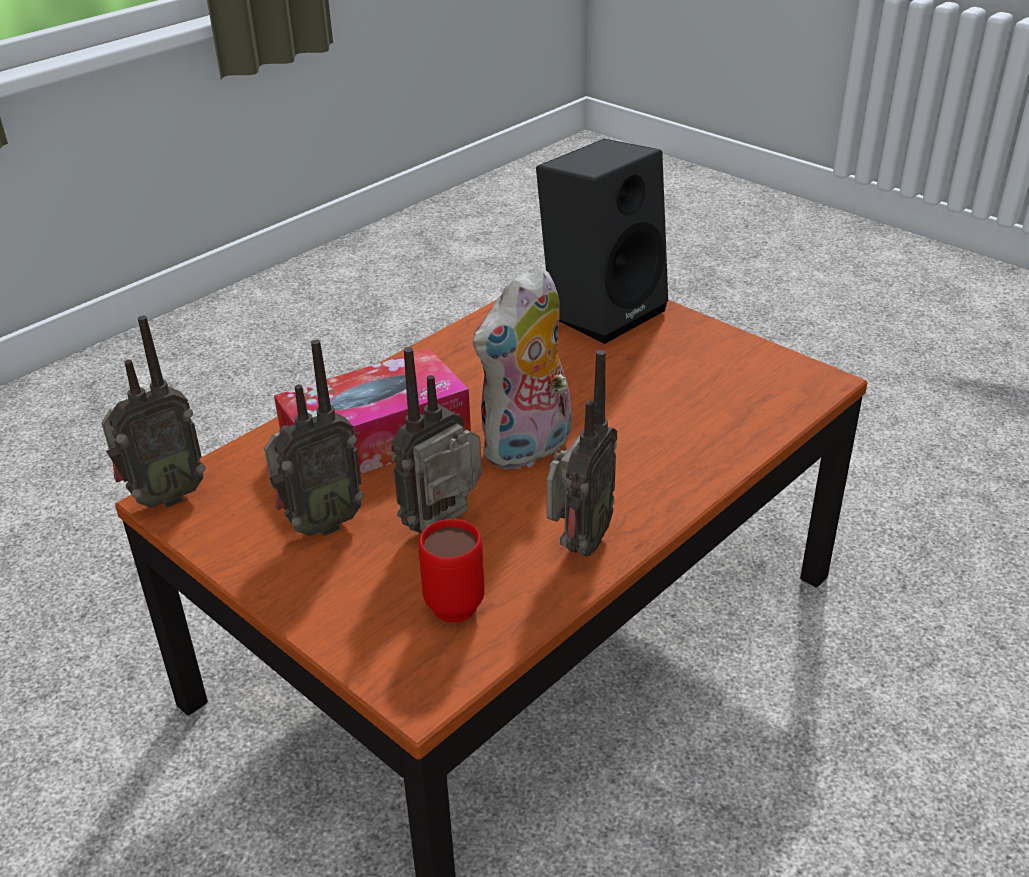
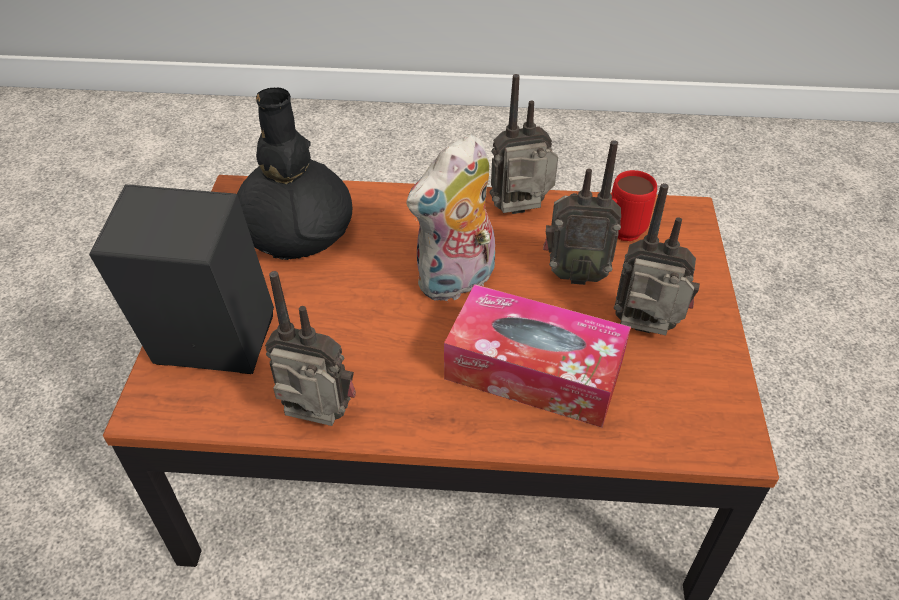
camera: 130 degrees left, 10 degrees up
radio [101,316,205,508] -> radio moved to [265,271,356,426]
plush toy [473,265,579,470] -> plush toy turned 135 degrees clockwise [406,134,495,301]
none -> black vase [237,87,352,260]

